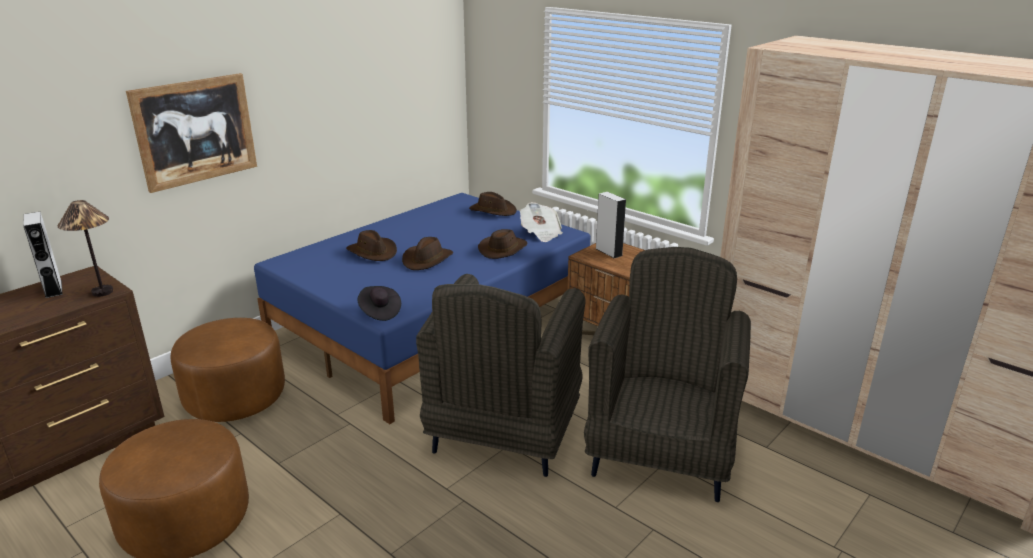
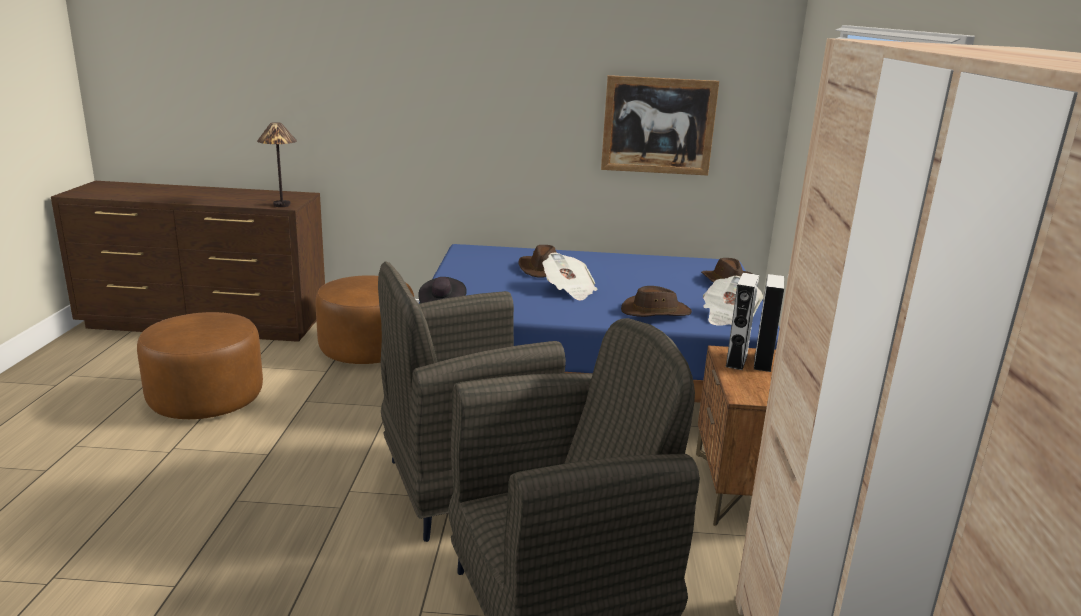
camera: 50 degrees right, 5 degrees down
grey speaker [23,211,63,298] -> grey speaker moved to [725,273,759,370]
picture [126,73,257,193] -> picture moved to [601,75,719,176]
brown hat [402,237,453,270] -> newspaper [542,253,598,301]

